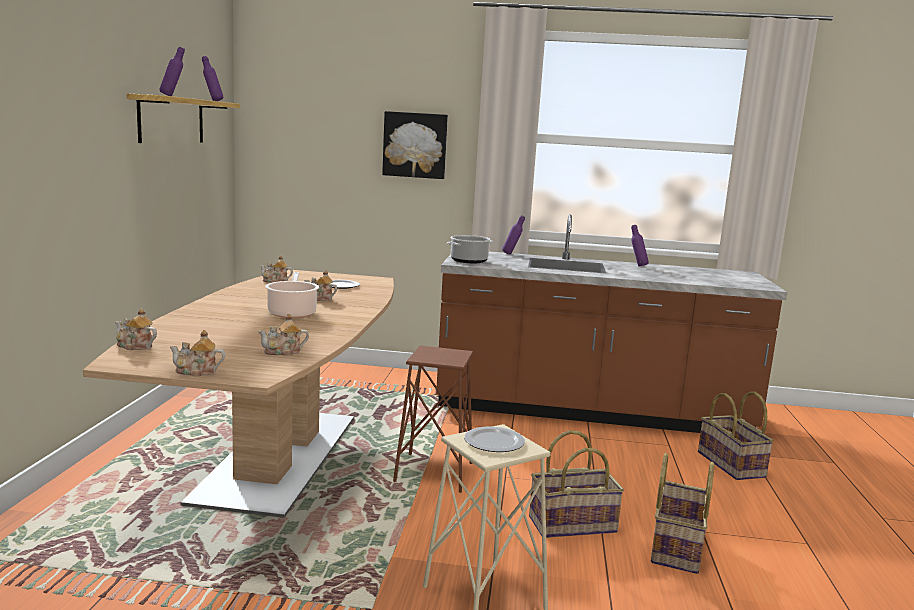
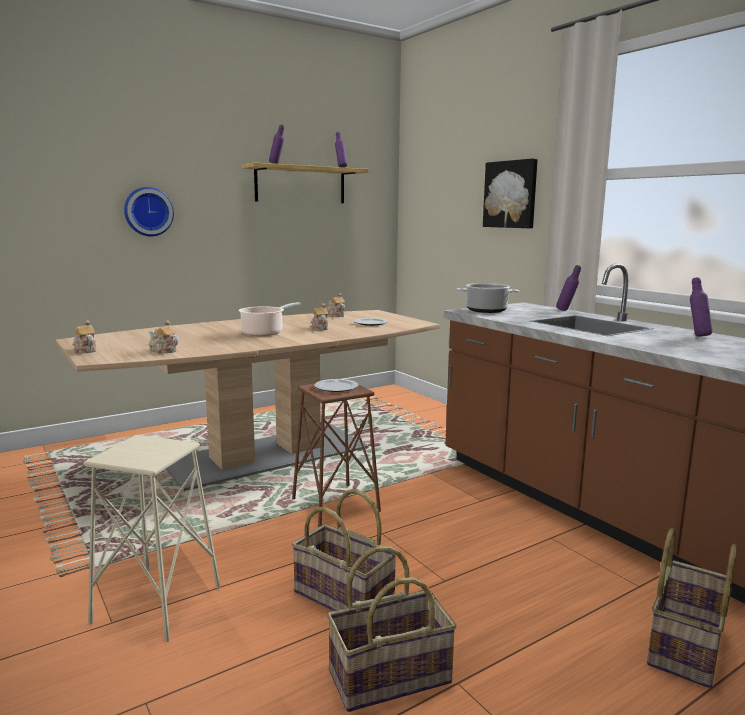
camera: 50 degrees right, 0 degrees up
teapot [115,308,157,350] -> none
plate [464,427,525,452] -> plate moved to [314,379,358,392]
none -> wall clock [124,187,174,236]

